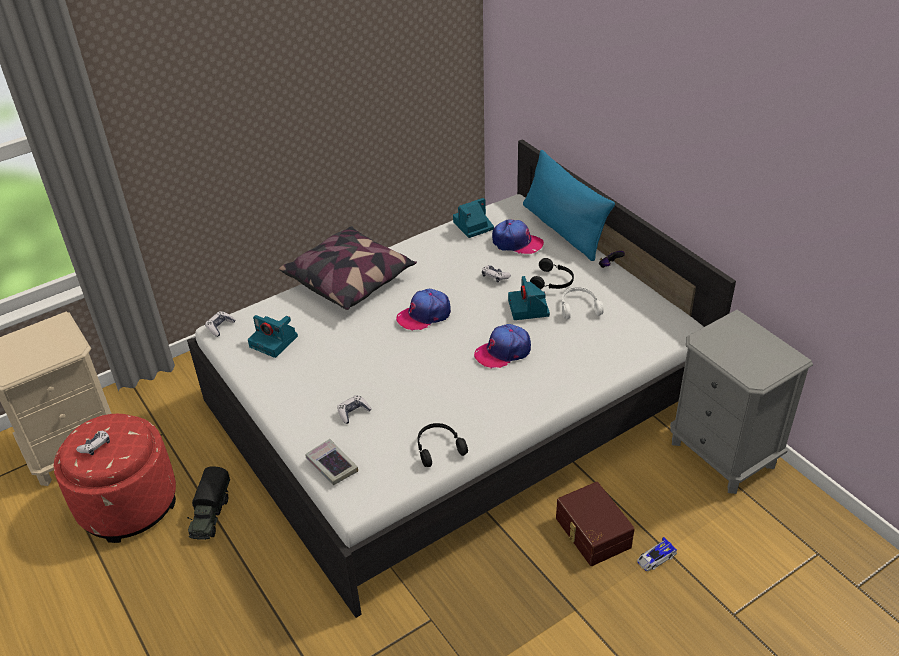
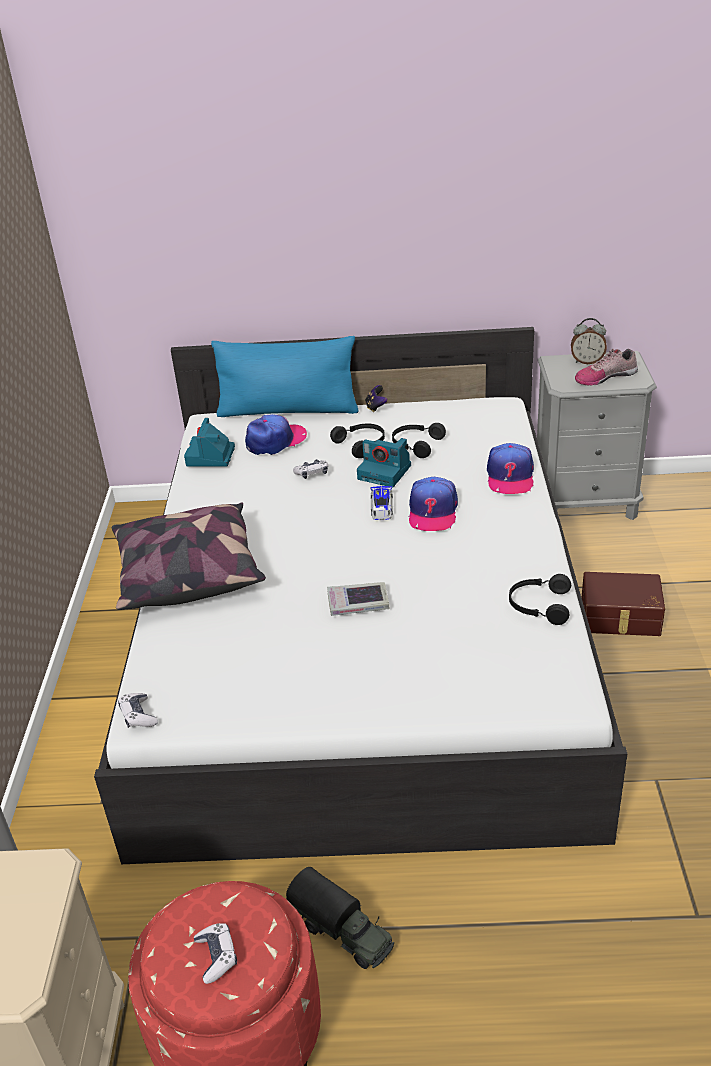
camera: 55 degrees left, 5 degrees down
camera [248,315,298,358] -> none
book [305,439,358,485] -> book moved to [327,582,390,616]
game controller [337,395,371,424] -> none
cap [396,289,451,331] -> cap moved to [487,443,534,494]
white headphones [562,287,604,319] -> black headphones [392,423,446,458]
toy car [637,537,677,571] -> toy car moved to [370,486,393,520]
none -> alarm clock [571,318,607,364]
none -> shoe [575,349,638,386]

